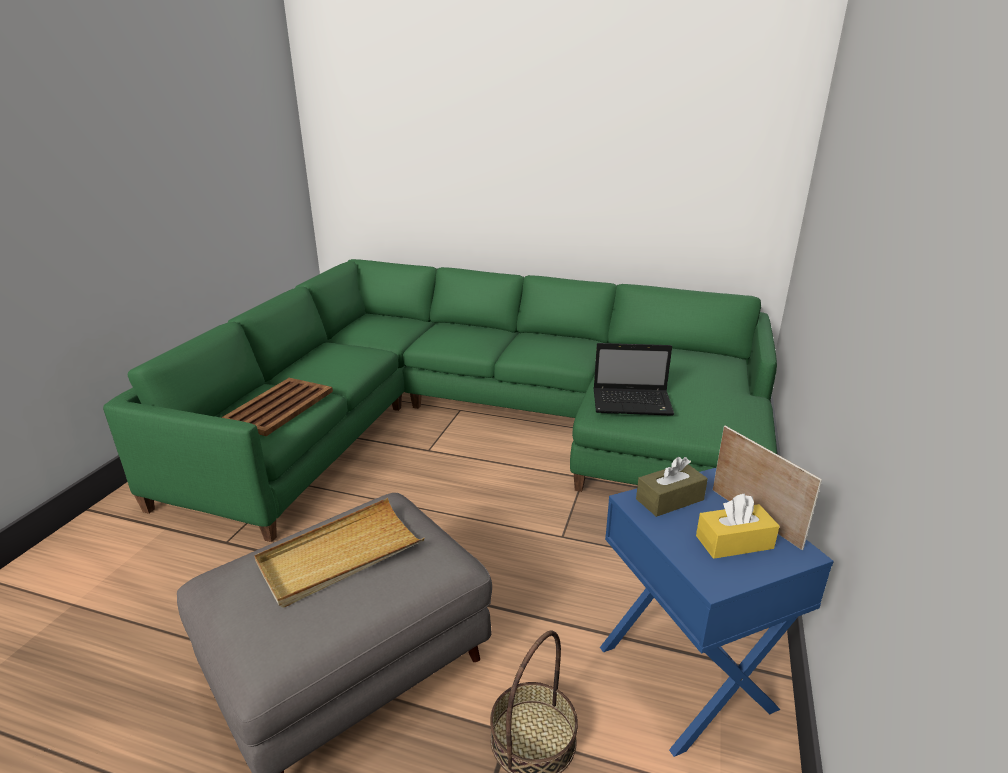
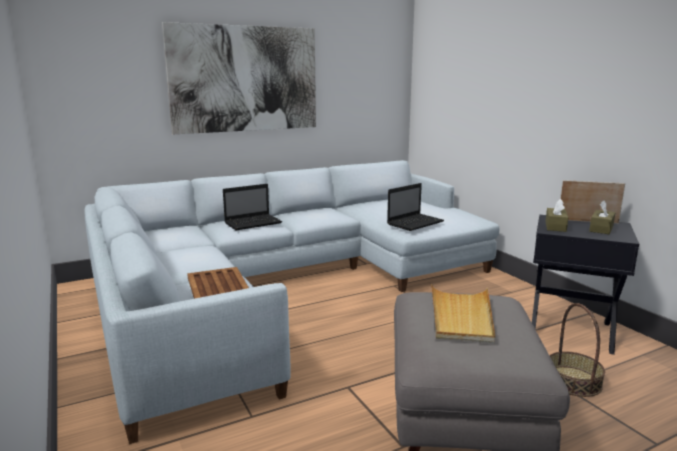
camera: 45 degrees left, 10 degrees down
green sofa [103,259,777,542] -> grey sofa [85,160,500,444]
blue side table [600,468,834,757] -> black side table [532,215,639,355]
yellow tissue box [696,493,780,559] -> brown tissue box [589,201,615,234]
none -> picture [162,22,316,134]
none -> laptop [223,184,282,230]

